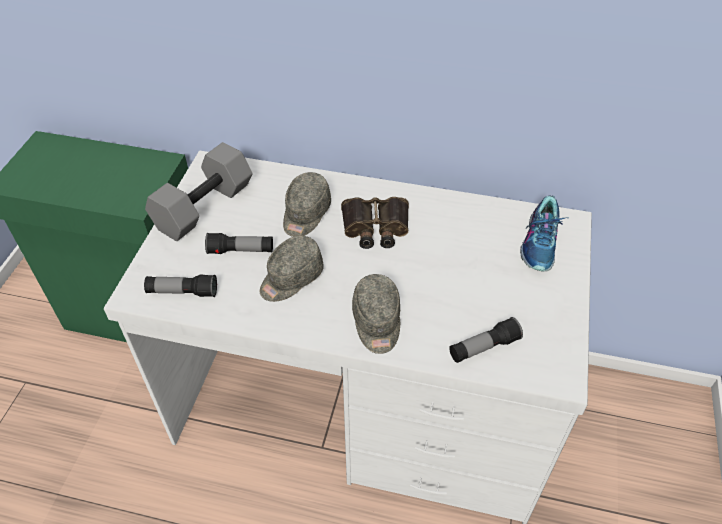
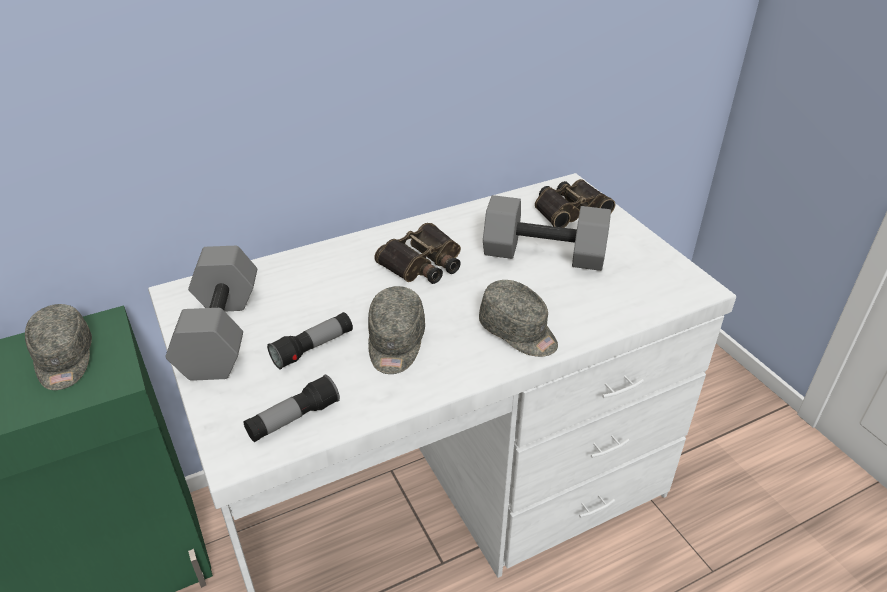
camera: 40 degrees left, 10 degrees down
grey cap [283,172,331,237] -> grey cap moved to [25,304,92,390]
flashlight [449,317,523,363] -> none
shoe [520,196,565,272] -> binoculars [535,179,615,228]
none -> grey dumbbell [483,195,611,271]

